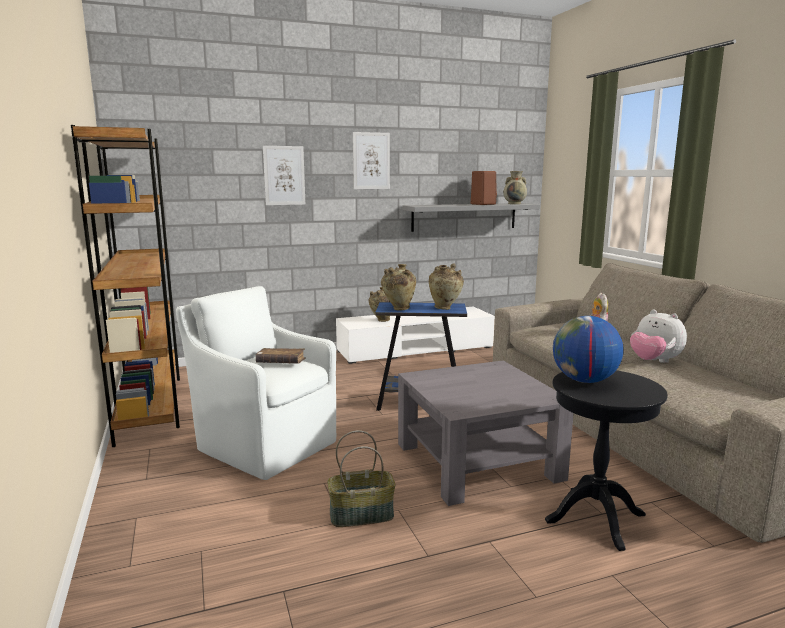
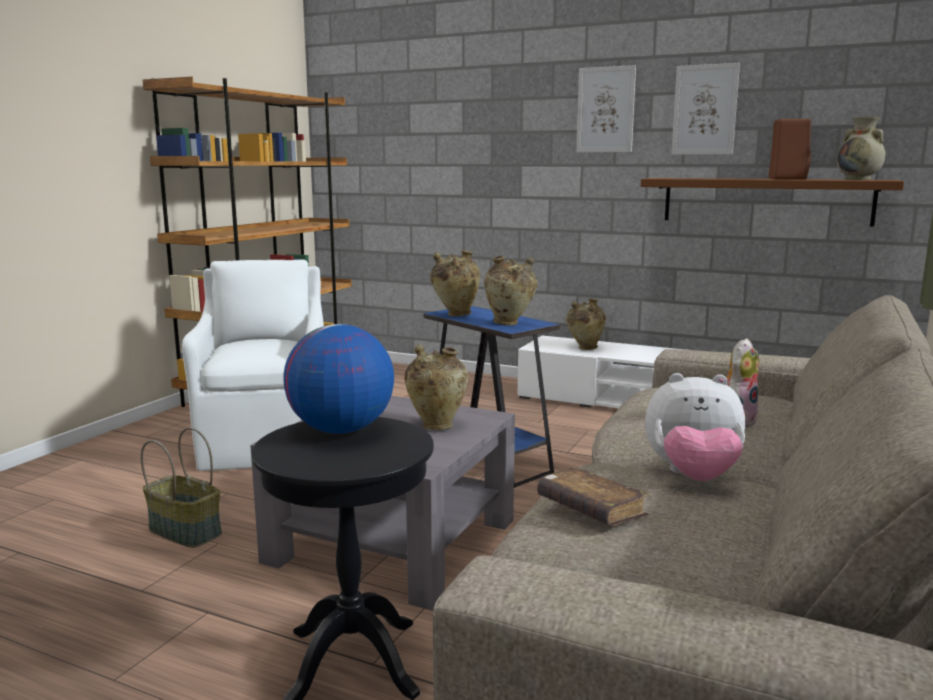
camera: 45 degrees right, 0 degrees up
brown book [256,348,305,364] -> brown book moved to [537,467,650,526]
picture [263,146,305,205] -> picture moved to [671,63,740,155]
grey shelf [402,203,540,232] -> brown shelf [641,178,904,227]
plush toy [630,310,687,363] -> plush toy turned 90 degrees counterclockwise [645,373,745,481]
none -> beige vase [405,344,469,430]

